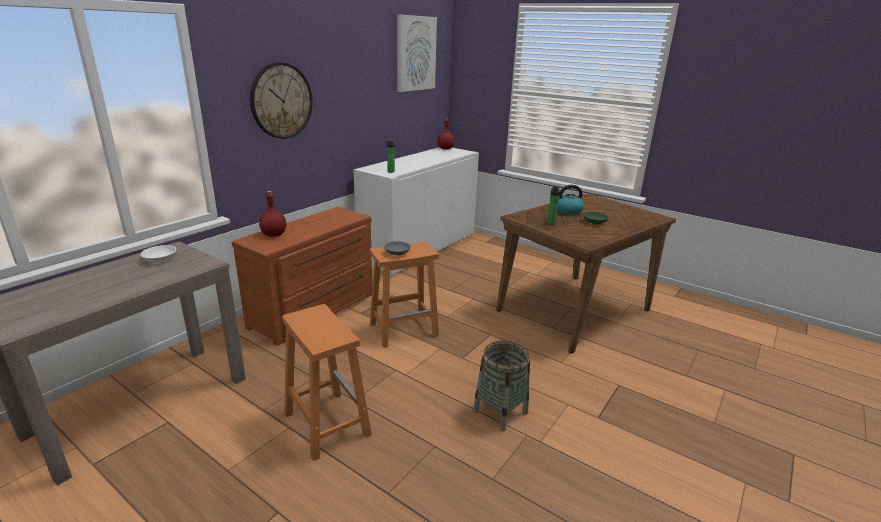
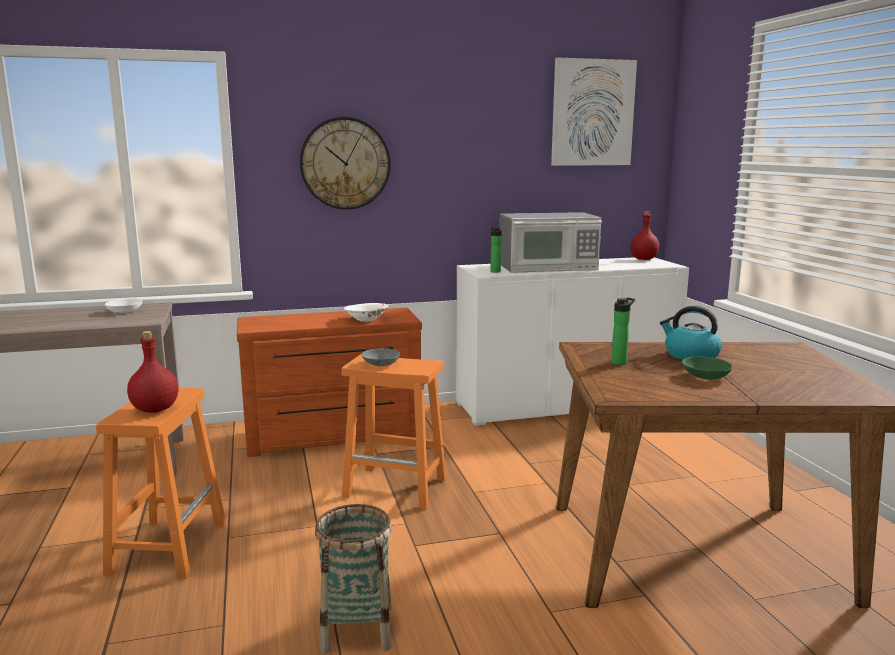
camera: 40 degrees right, 10 degrees down
red bottle [259,191,286,237] -> red bottle moved to [127,331,178,413]
none -> white bowl [344,303,389,322]
none -> microwave [500,212,602,273]

